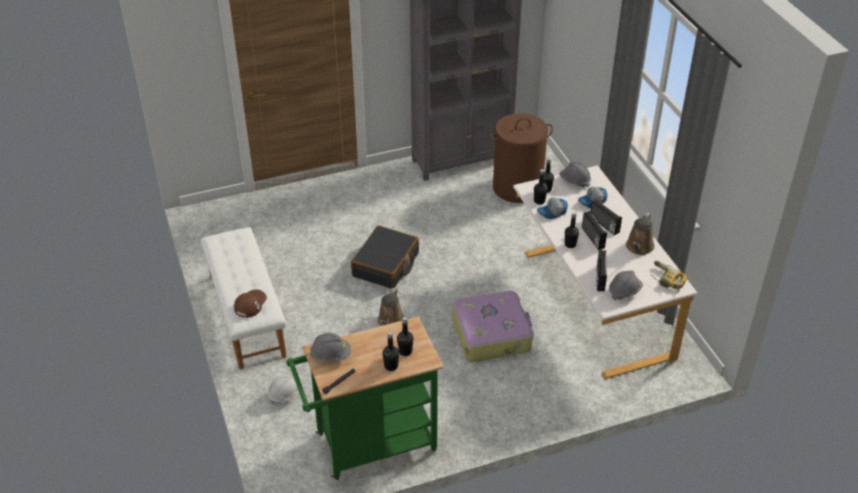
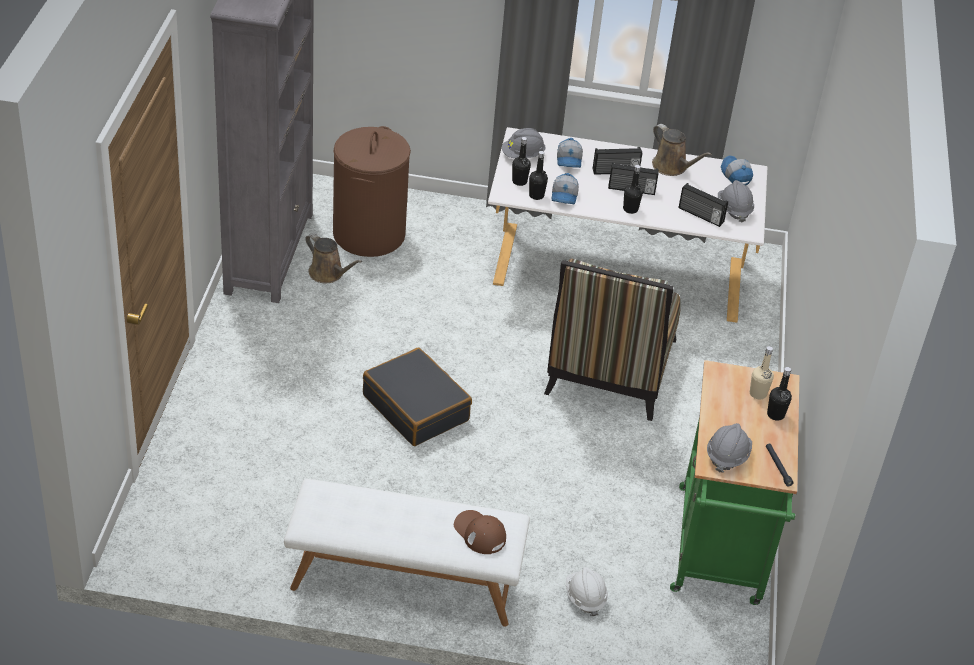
camera: 65 degrees left, 0 degrees up
brown watering can [378,288,404,326] -> brown watering can moved to [305,233,363,283]
black bottle [397,317,414,356] -> beige bottle [750,346,774,400]
suitcase [452,291,534,362] -> chair [544,259,681,421]
power drill [650,261,687,293] -> cap [721,156,753,185]

